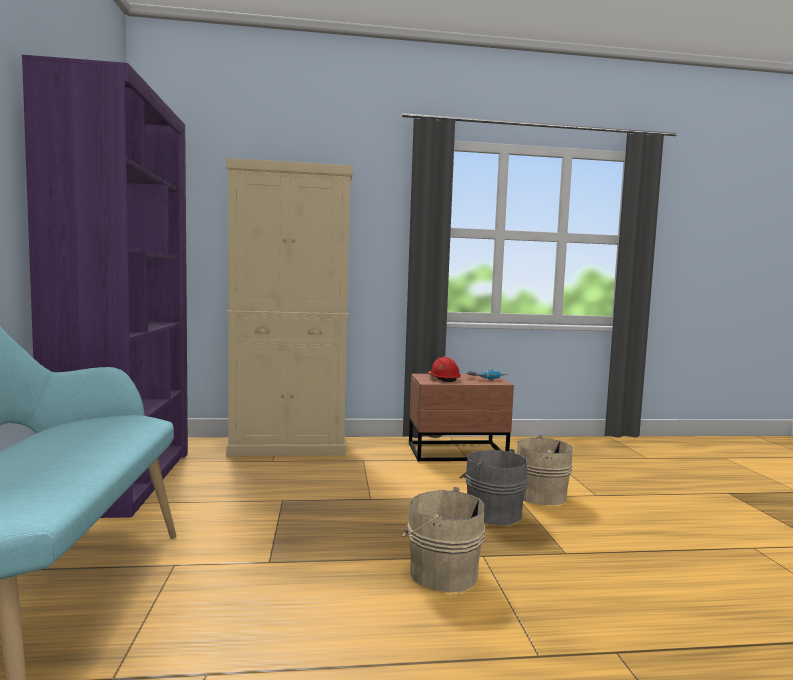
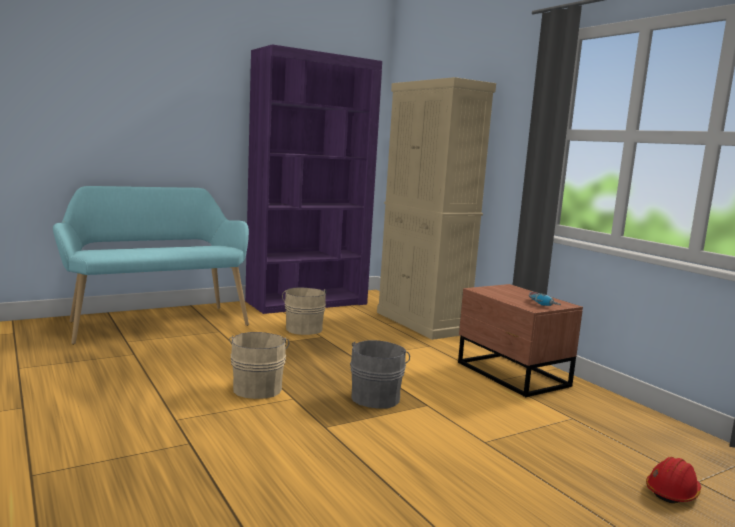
camera: 65 degrees right, 5 degrees up
red hard hat [428,357,461,382] -> red hard hat moved to [646,457,701,504]
beige bucket [517,435,573,505] -> beige bucket moved to [282,287,327,335]

